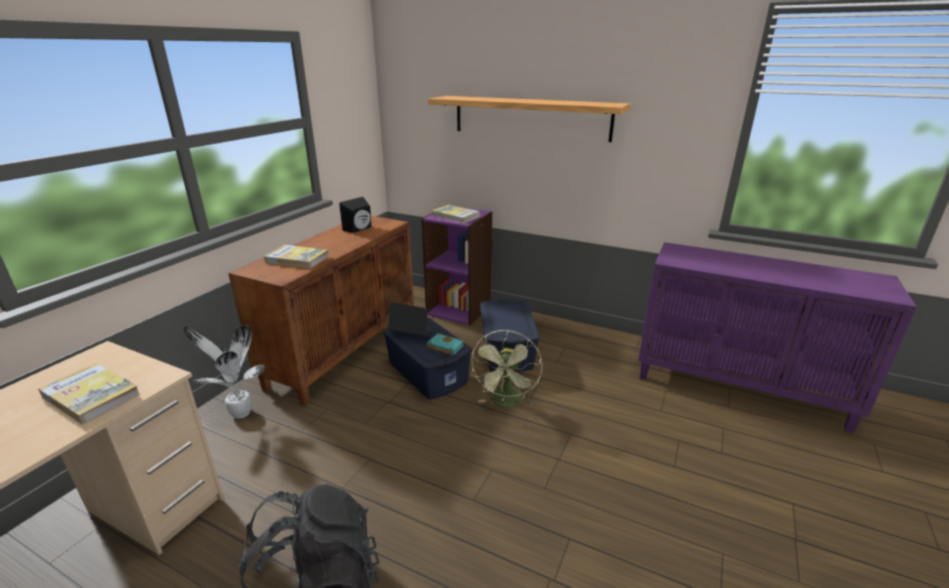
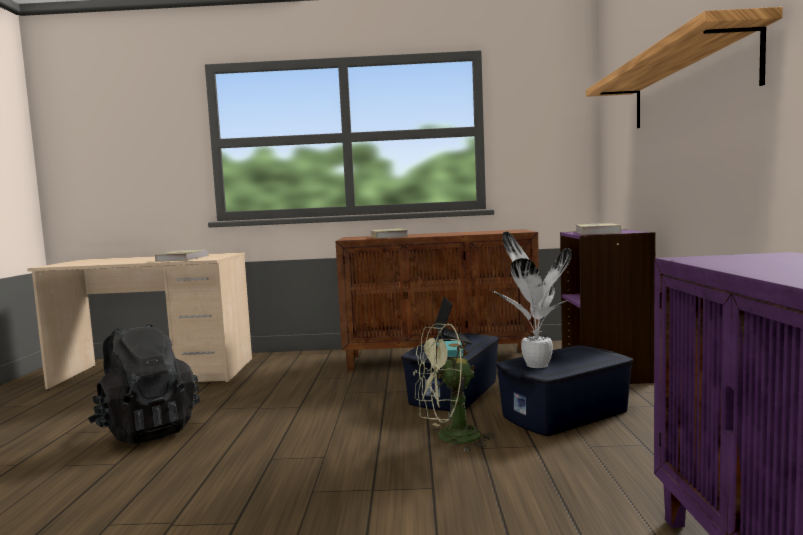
camera: 65 degrees right, 20 degrees down
potted plant [184,325,264,419] -> potted plant moved to [491,232,572,368]
black speaker [339,197,371,233] -> none

